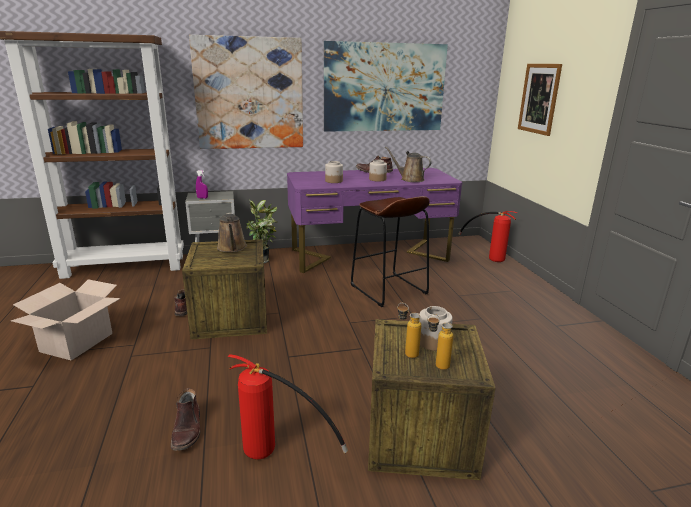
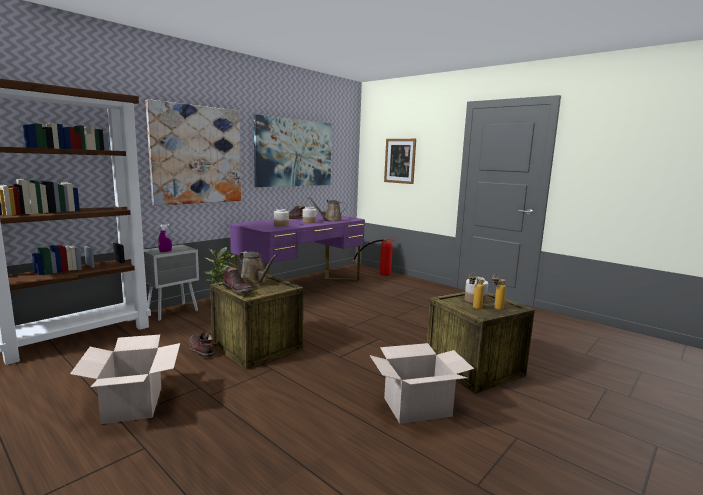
camera: 35 degrees left, 10 degrees down
brown boot [171,388,200,450] -> brown boot moved to [223,267,253,293]
fire extinguisher [228,354,348,460] -> cardboard box [369,343,474,424]
brown stool [351,196,430,307] -> none

